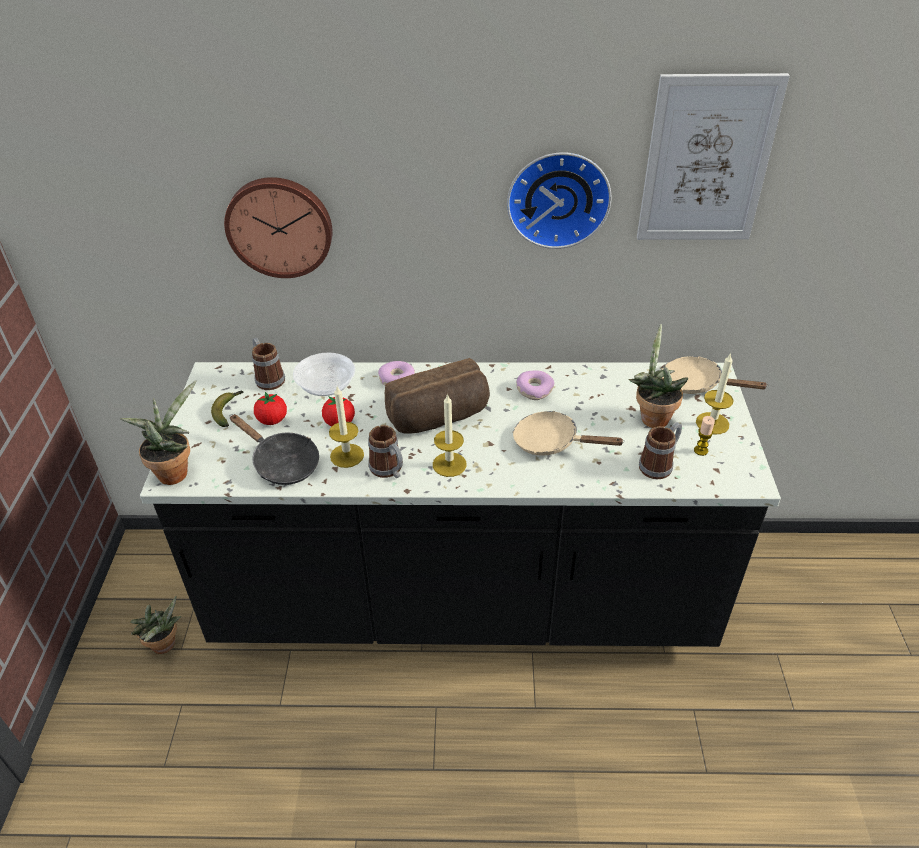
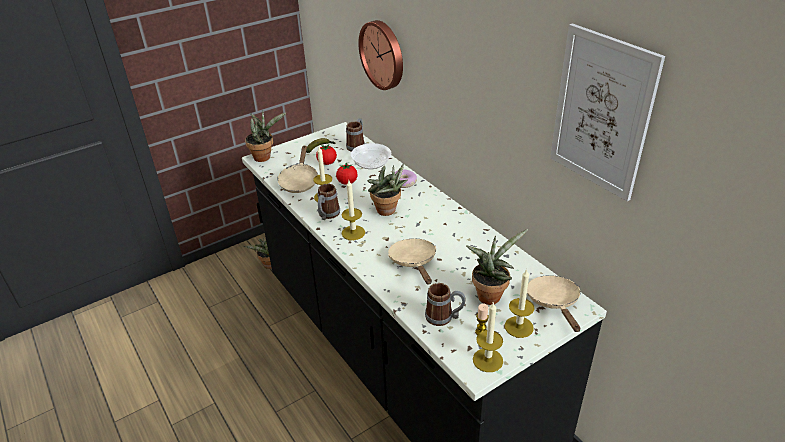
camera: 55 degrees right, 5 degrees down
black frying pan [229,414,319,485] -> beige frying pan [277,145,318,193]
bread [385,358,490,434] -> potted plant [368,163,408,216]
wall clock [507,152,612,249] -> none
donut [516,371,554,400] -> none
none -> candle [473,301,503,372]

